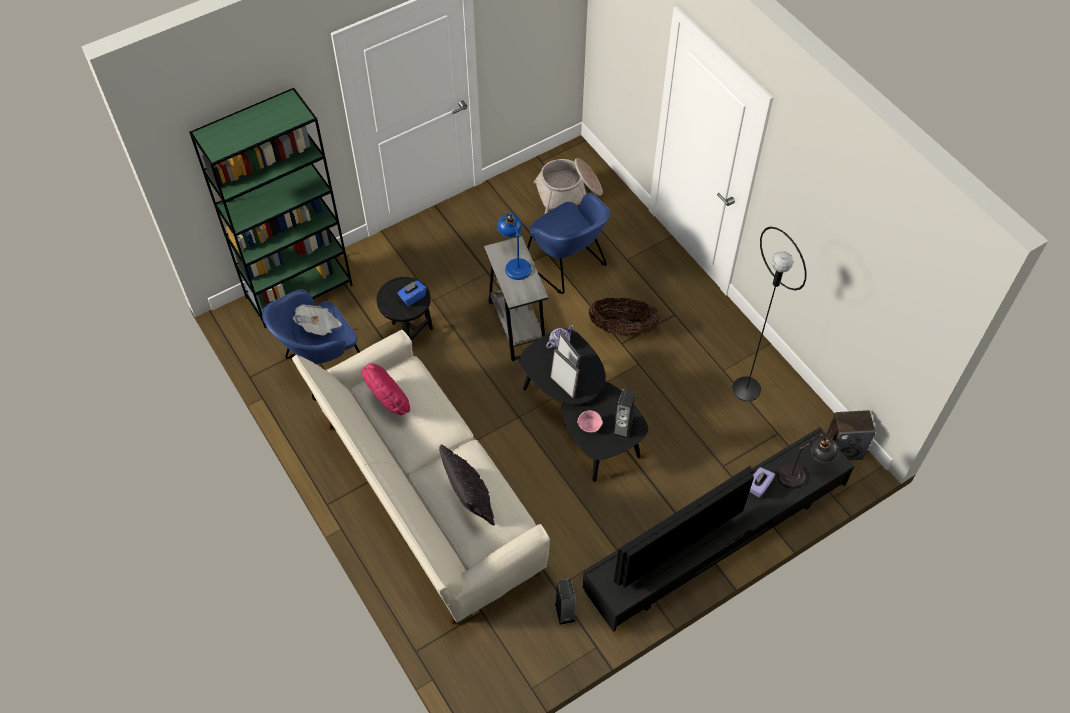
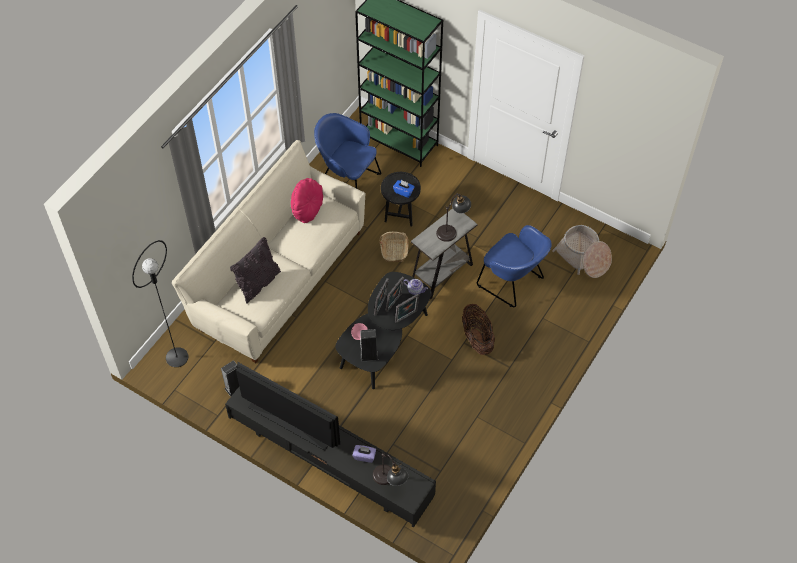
camera: 65 degrees right, 0 degrees up
newspaper [293,304,342,336] -> none
blue table lamp [497,212,532,280] -> grey table lamp [436,193,471,242]
blue armchair [527,193,610,294] -> blue armchair turned 75 degrees counterclockwise [477,225,552,307]
black floor lamp [732,227,807,401] -> black floor lamp moved to [132,240,189,367]
speaker [826,410,876,460] -> none
none -> basket [379,232,409,262]
none -> picture frame [395,294,419,323]

